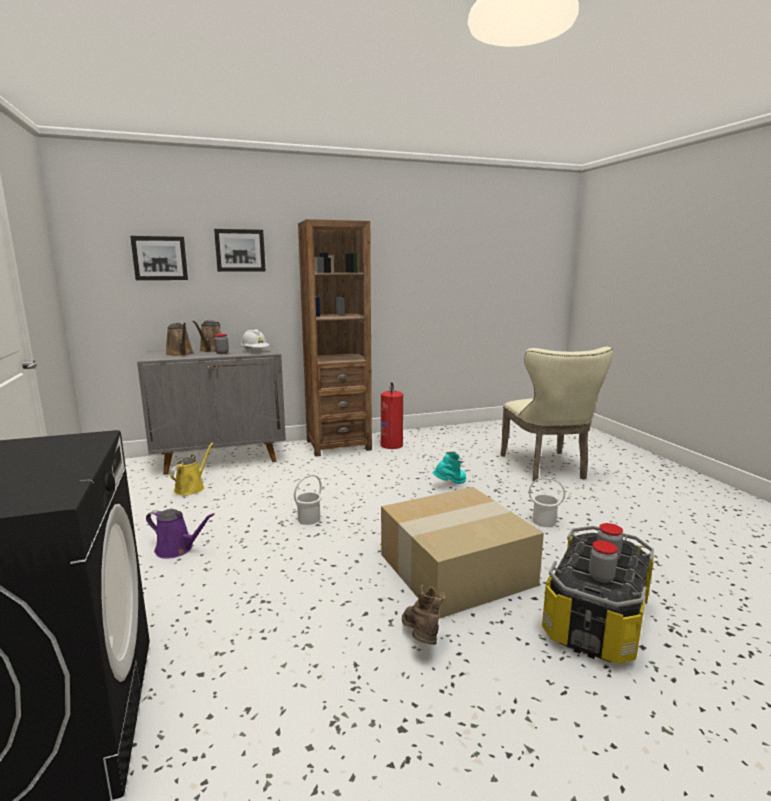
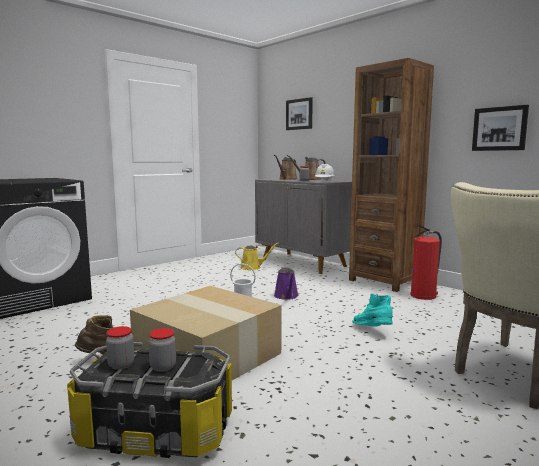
camera: 65 degrees right, 5 degrees down
purple watering can [146,509,214,559] -> purple watering can moved to [274,267,299,300]
picture [214,229,266,272] -> picture moved to [472,105,529,151]
turquoise boot [433,452,466,484] -> turquoise boot turned 150 degrees counterclockwise [352,294,393,327]
white bucket [529,477,565,527] -> none

